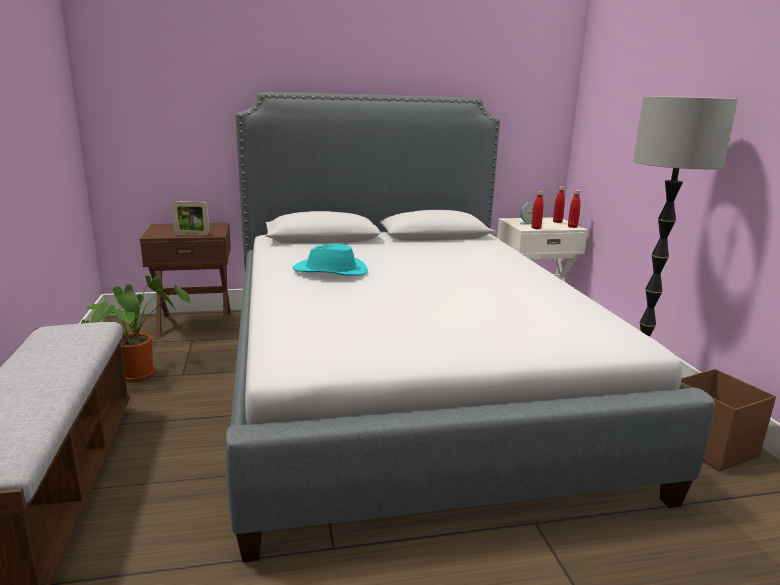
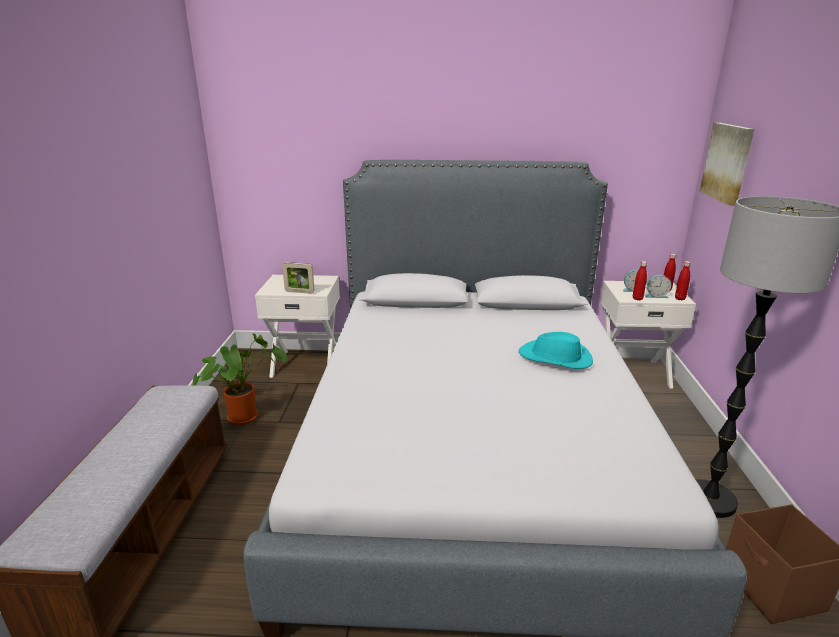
camera: 15 degrees right, 5 degrees up
brown nightstand [140,223,231,338] -> white nightstand [255,275,340,378]
turquoise hat [292,244,368,275] -> turquoise hat moved to [519,332,593,369]
none -> alarm clock [645,275,671,298]
none -> picture [700,123,754,206]

